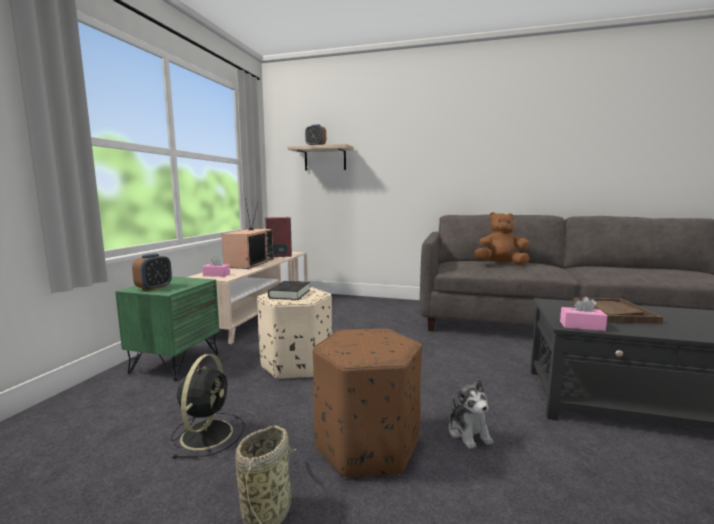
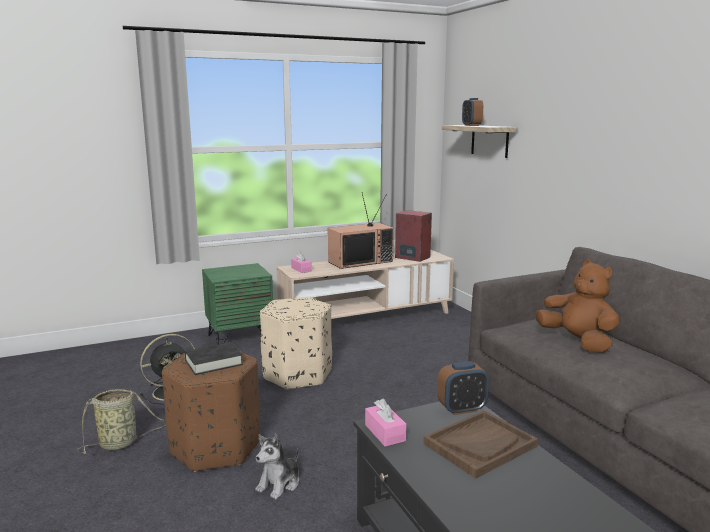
camera: 50 degrees right, 5 degrees up
alarm clock [132,253,172,291] -> alarm clock moved to [437,361,489,415]
black book [268,281,310,300] -> black book moved to [185,342,243,375]

